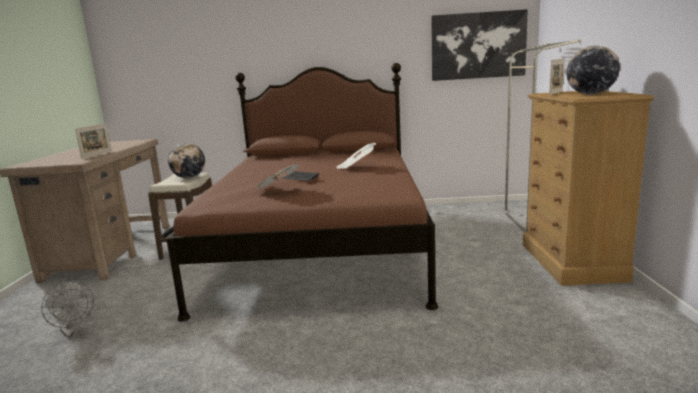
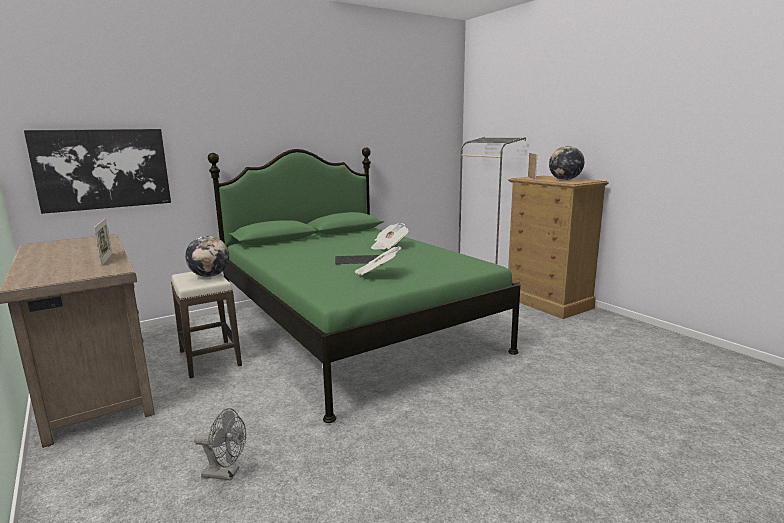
camera: 35 degrees left, 0 degrees up
brown bed [166,63,438,322] -> green bed [208,148,521,423]
picture [431,9,528,81] -> picture moved to [24,129,171,214]

